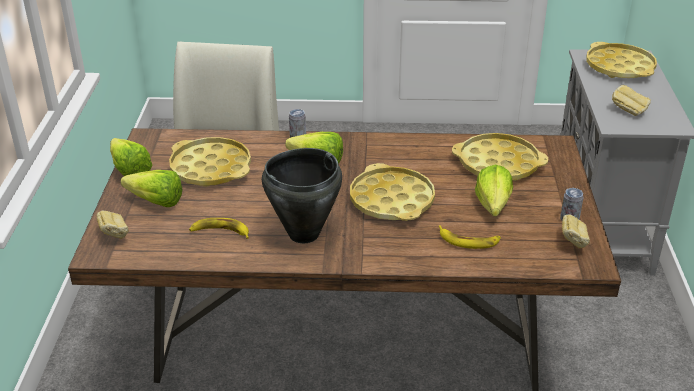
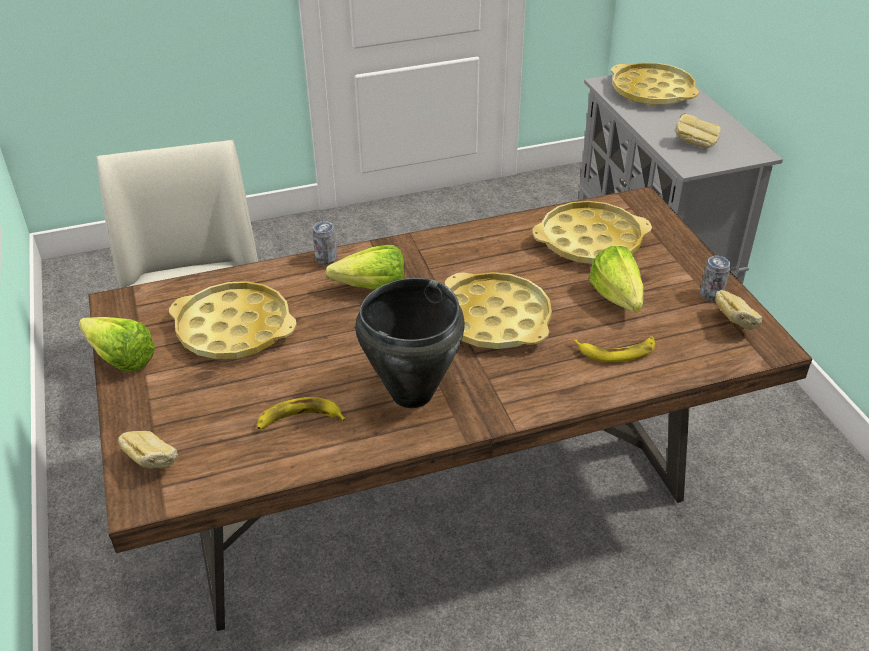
camera: 20 degrees left, 5 degrees up
lettuce [121,170,183,207] -> none

